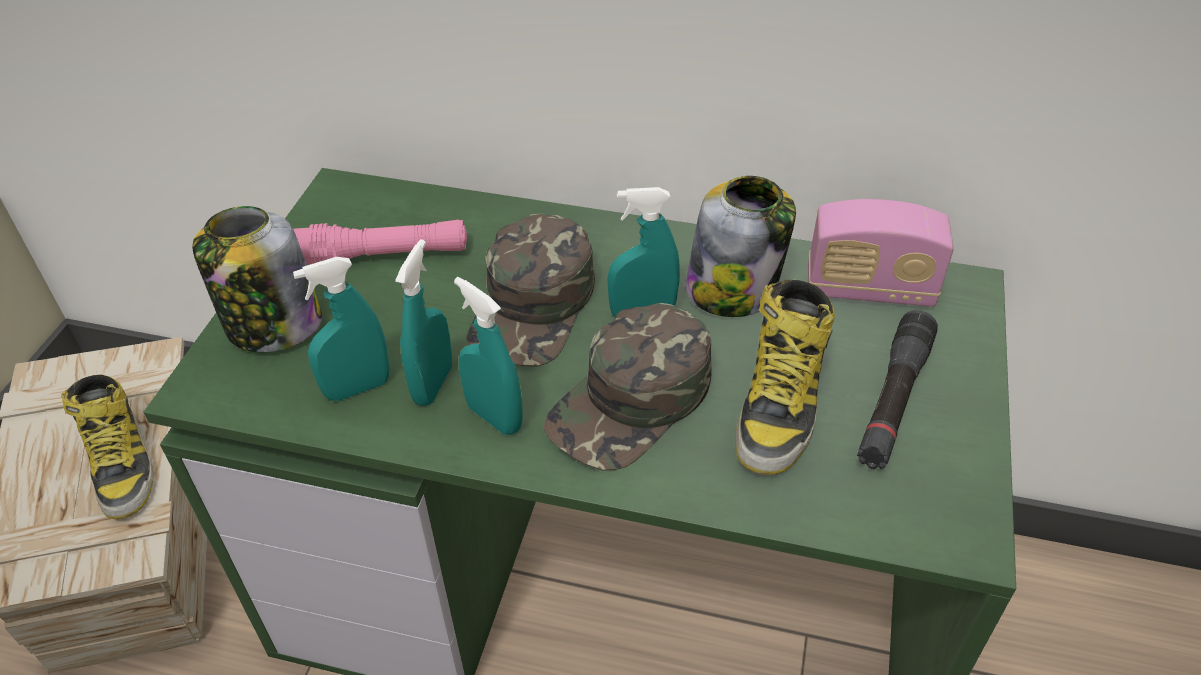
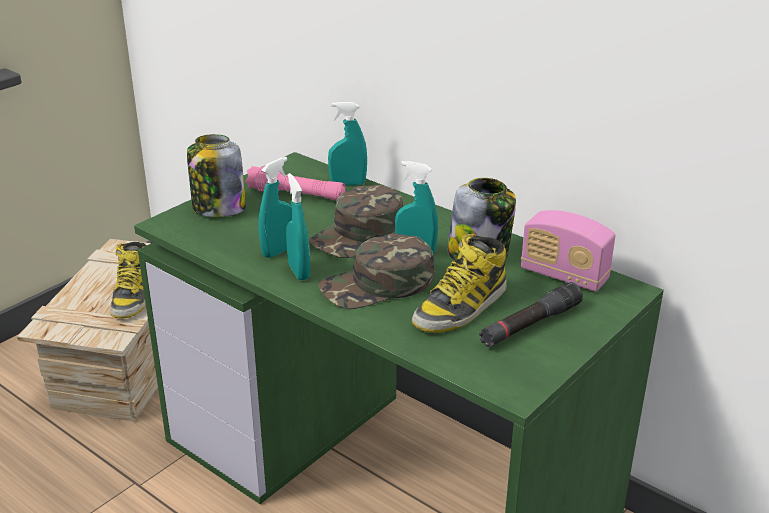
camera: 25 degrees right, 15 degrees down
turquoise spray bottle [293,257,389,401] -> turquoise spray bottle moved to [328,102,367,185]

